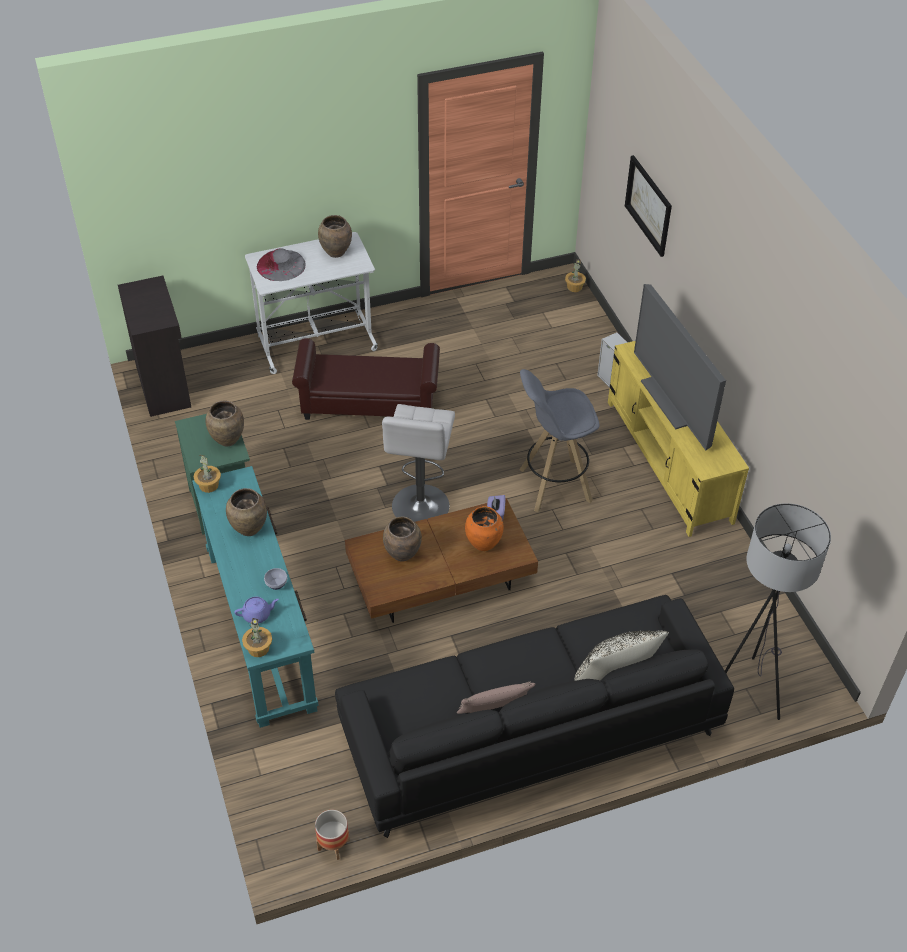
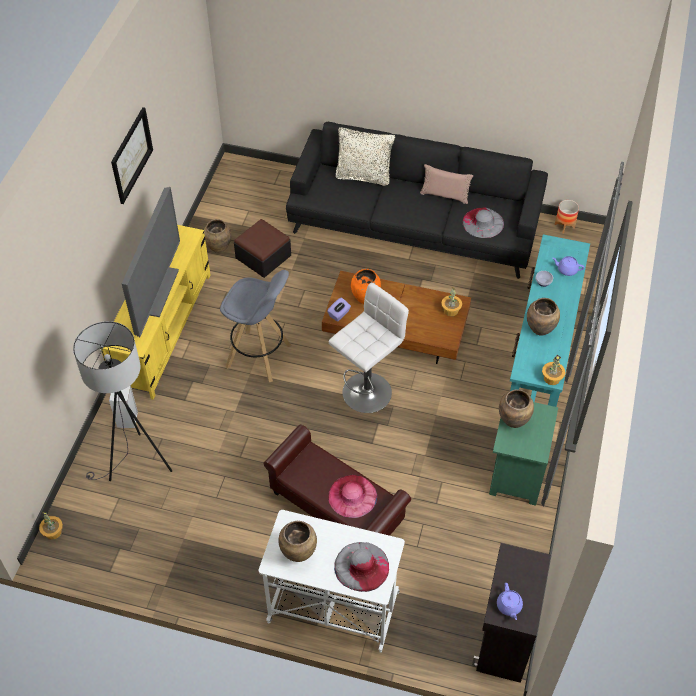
camera: 145 degrees left, 5 degrees up
potted plant [242,618,272,657] -> potted plant moved to [441,287,462,316]
brown vase [383,516,422,561] -> brown vase moved to [204,219,231,253]
picture [625,155,672,257] -> picture moved to [111,107,153,204]
grey floor lamp [725,503,831,720] -> grey floor lamp moved to [73,321,172,481]
none -> ottoman [234,219,291,278]
none -> pink hat [328,475,377,518]
none -> grey hat [463,208,504,238]
none -> purple teapot [497,583,523,620]

